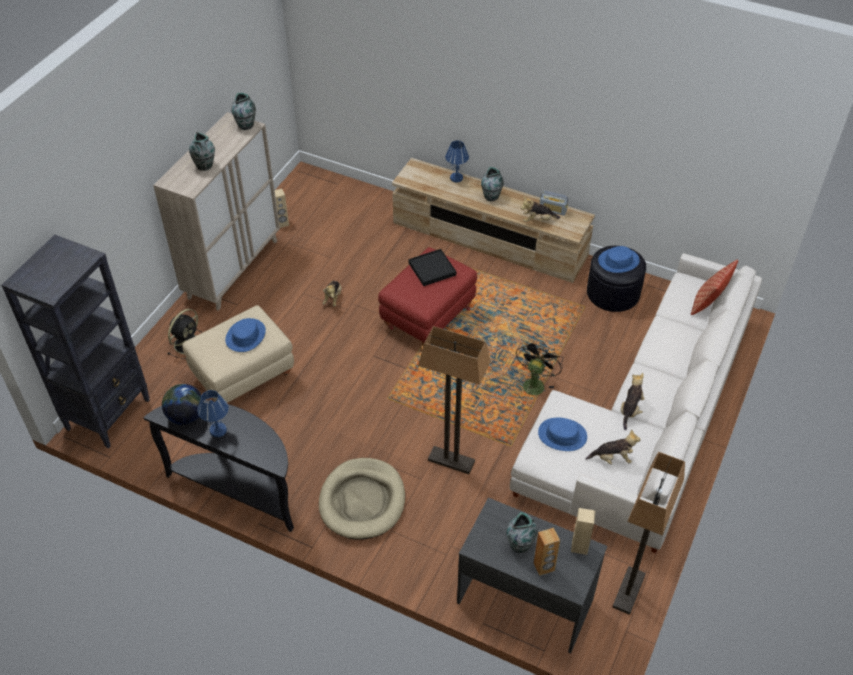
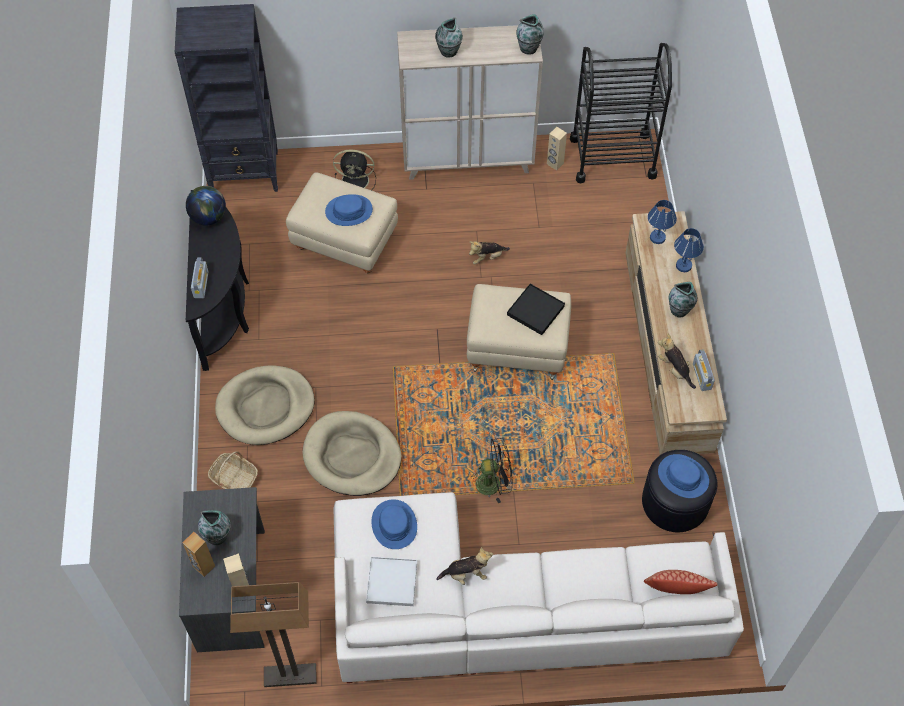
camera: 60 degrees right, 10 degrees up
blue table lamp [197,390,229,437] -> blue table lamp moved to [648,200,677,244]
red ottoman [378,247,477,345] -> beige ottoman [467,284,571,380]
floor lamp [418,326,491,474] -> beige dog bed [302,411,402,496]
plush toy [586,430,641,465] -> white tray [366,557,417,606]
none -> radio [191,257,209,298]
none -> basket [208,451,258,489]
none -> black cart [570,43,672,183]

